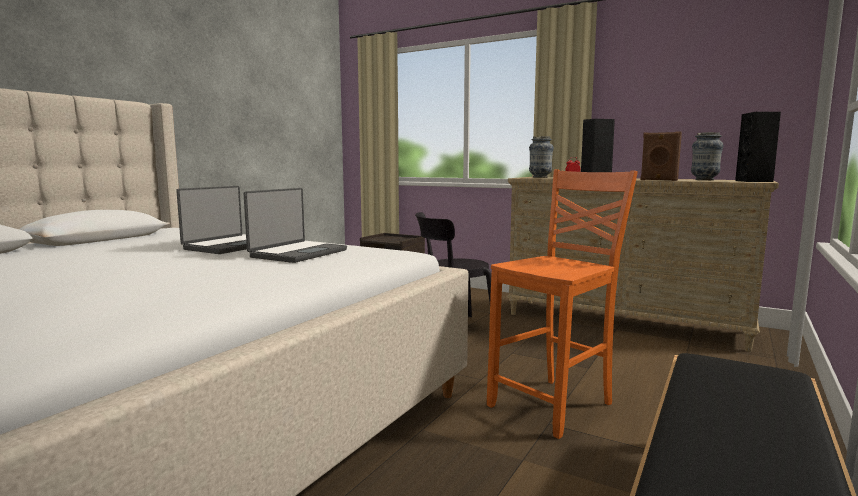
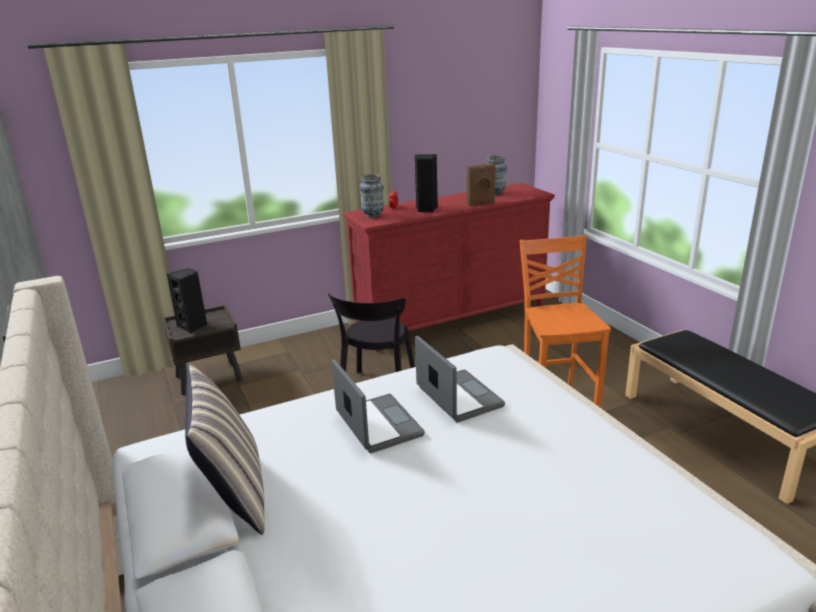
camera: 55 degrees left, 15 degrees up
beige dresser [506,177,779,352] -> red dresser [343,183,555,352]
black speaker [735,112,781,182] -> black speaker moved to [167,268,207,334]
none -> pillow [185,363,265,535]

